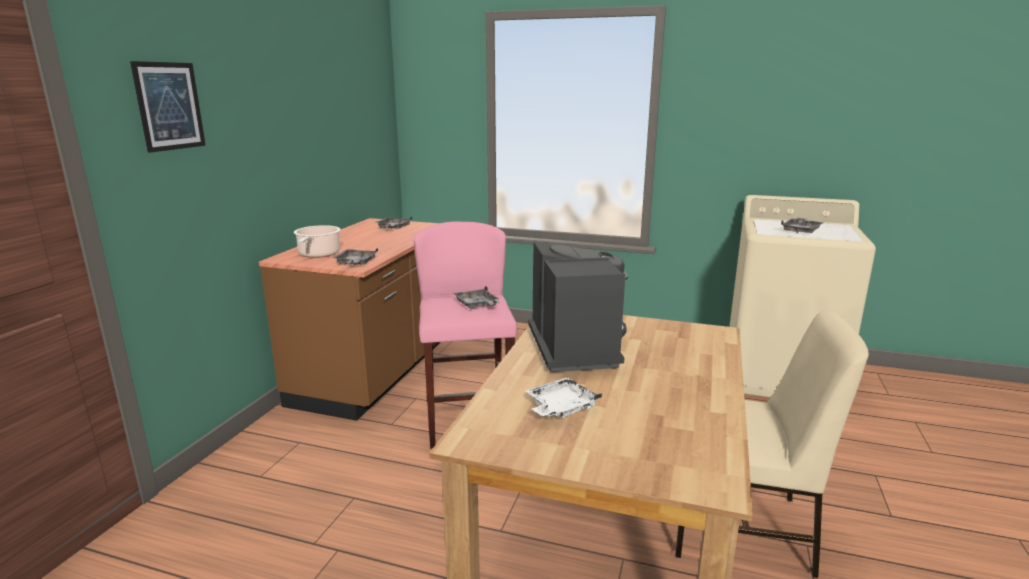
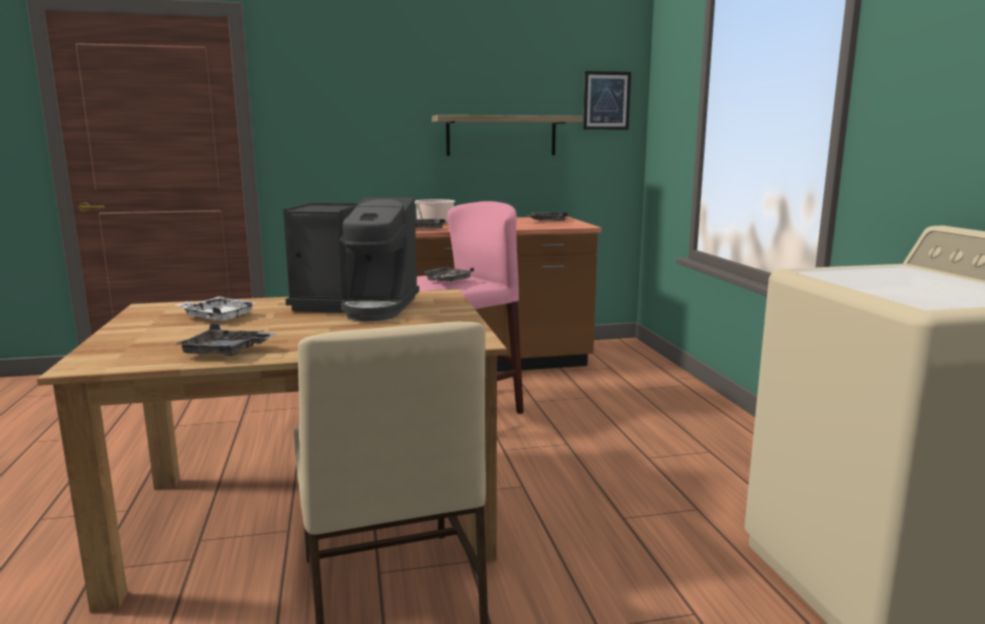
camera: 60 degrees right, 5 degrees down
picture [130,61,206,153] -> picture moved to [583,71,631,130]
coffee machine [528,242,628,372] -> coffee machine turned 45 degrees clockwise [283,197,419,321]
grey tray [781,217,824,233] -> grey tray moved to [175,323,277,356]
none -> shelf [432,115,582,156]

